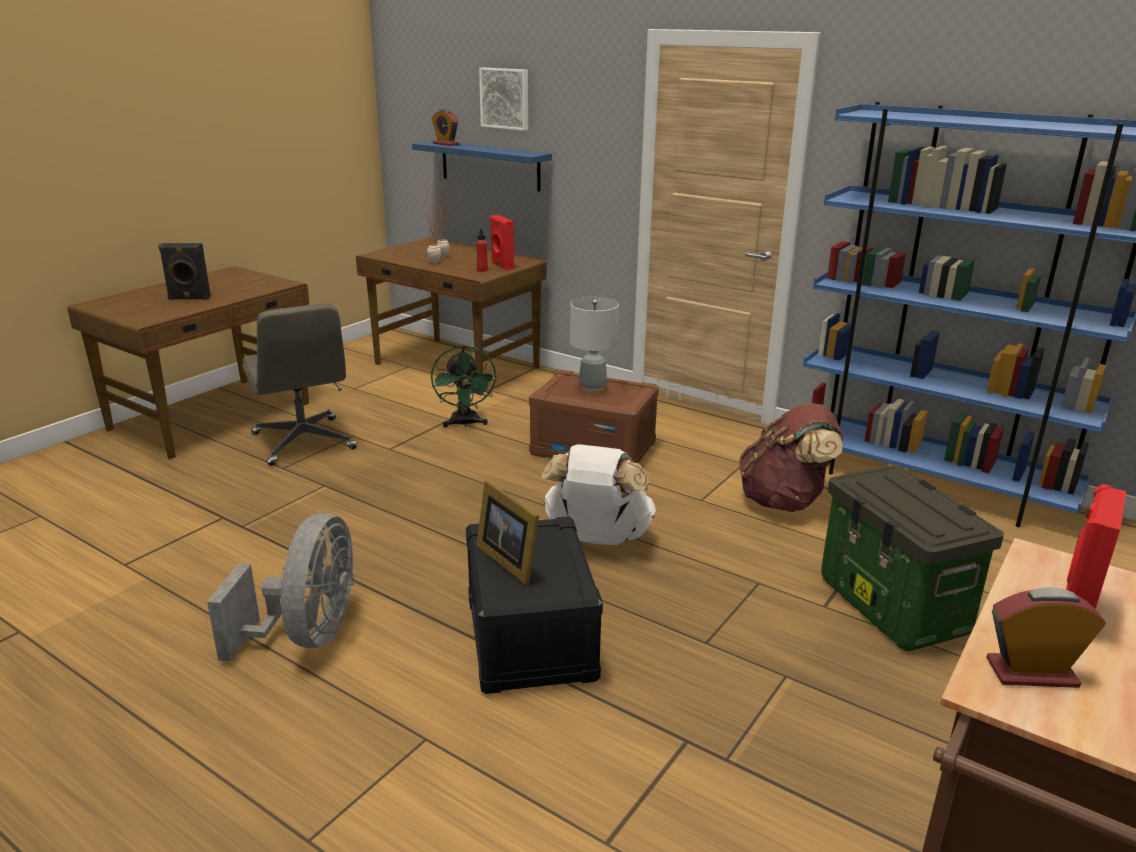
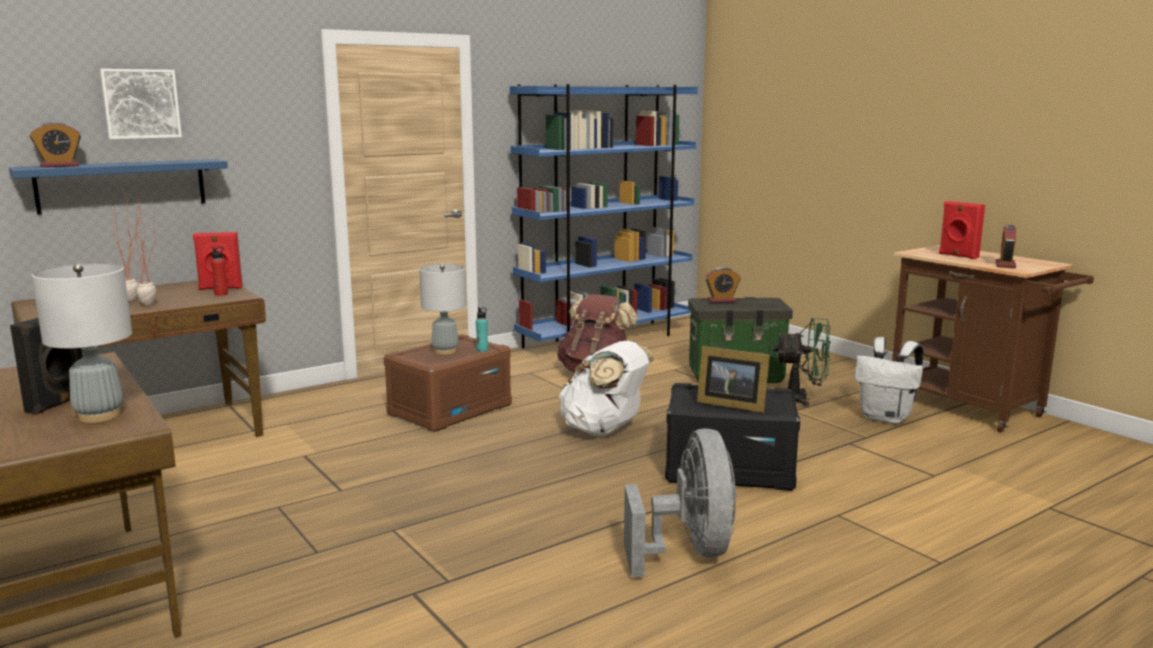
camera: 70 degrees left, 10 degrees down
grey fan [207,513,354,662] -> grey fan turned 60 degrees clockwise [624,428,737,577]
grey office chair [243,303,357,466] -> none
green fan [431,345,497,428] -> green fan moved to [773,318,831,407]
picture frame [476,480,539,585] -> picture frame turned 45 degrees clockwise [697,346,770,413]
none -> grey table lamp [32,263,132,423]
none -> turquoise bottle [476,307,488,352]
none -> alarm clock [705,267,741,303]
none -> white backpack [855,337,923,424]

